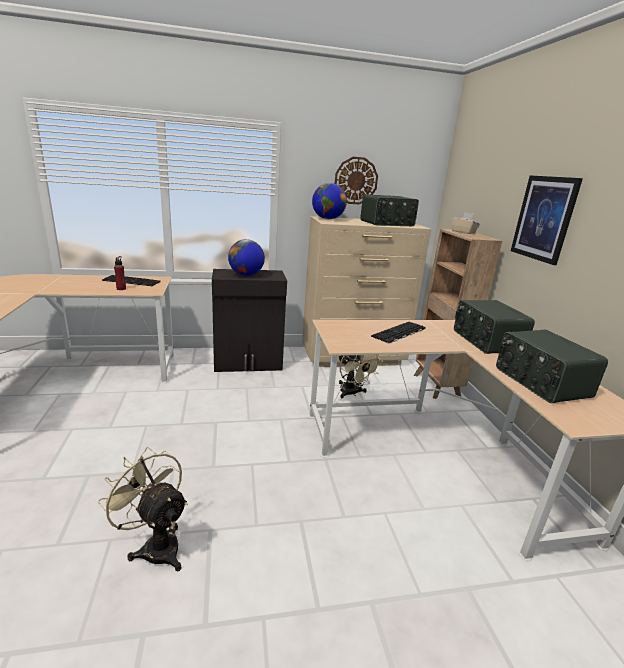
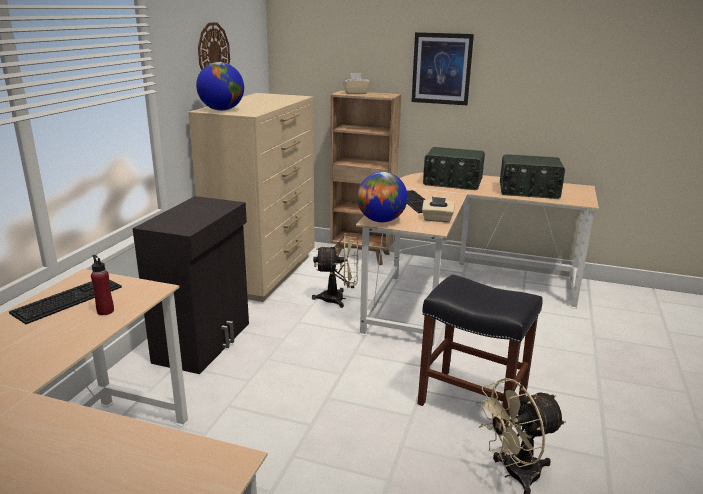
camera: 60 degrees left, 0 degrees up
globe [228,239,265,276] -> globe moved to [357,172,408,222]
radio [360,194,419,226] -> none
none -> black stool [418,274,543,427]
none -> beige tissue box [422,197,455,222]

